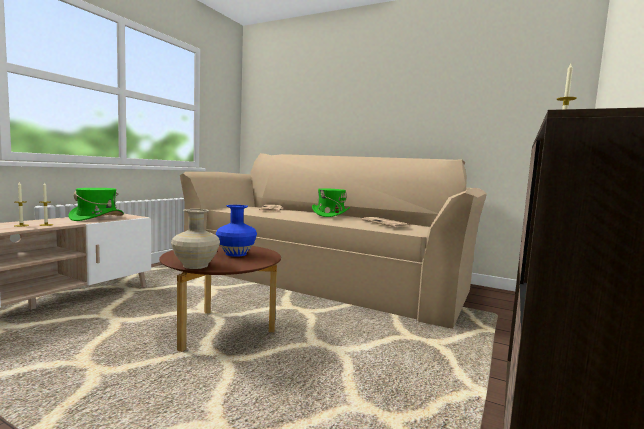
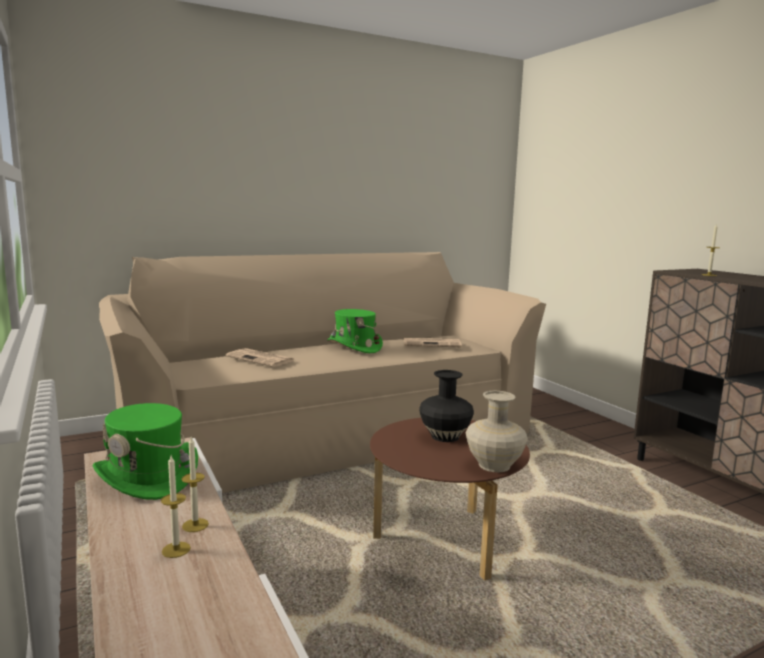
camera: 55 degrees left, 5 degrees up
blue vase [216,205,257,257] -> black vase [419,370,474,442]

